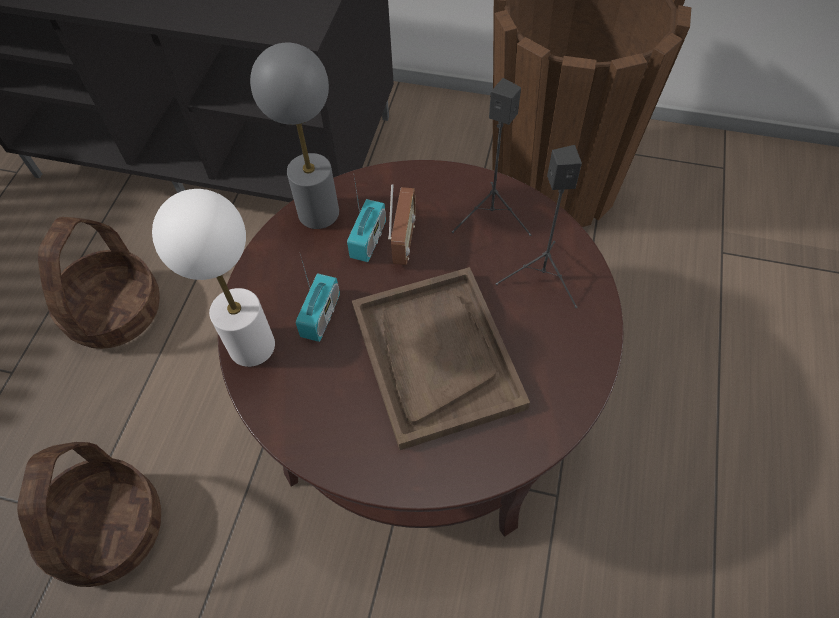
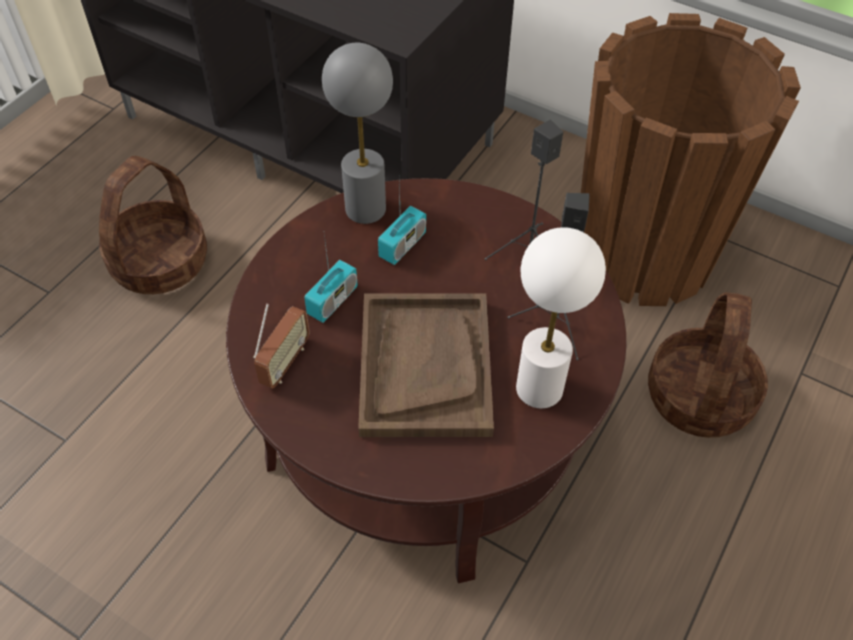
camera: 15 degrees right, 5 degrees down
basket [17,442,161,587] -> basket moved to [648,292,768,438]
white table lamp [152,189,275,367] -> white table lamp moved to [516,227,606,409]
radio [388,185,416,265] -> radio moved to [253,304,309,389]

